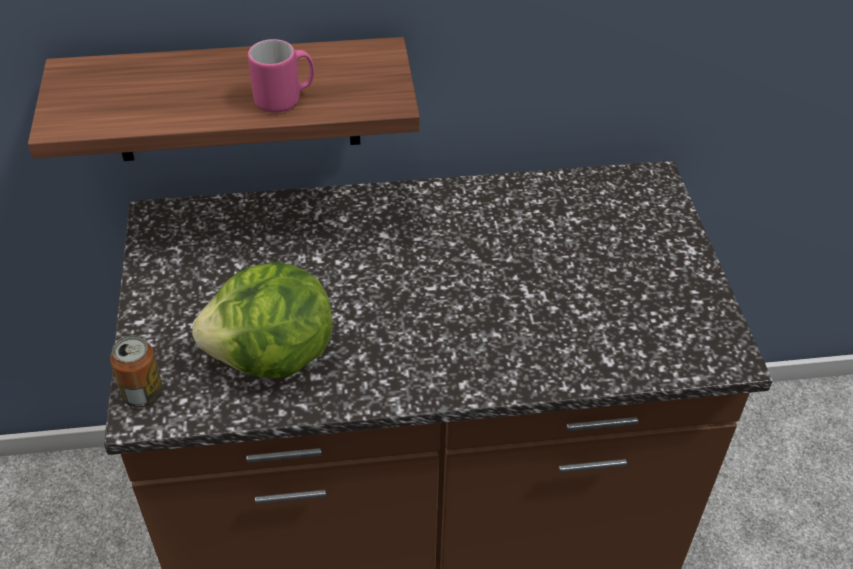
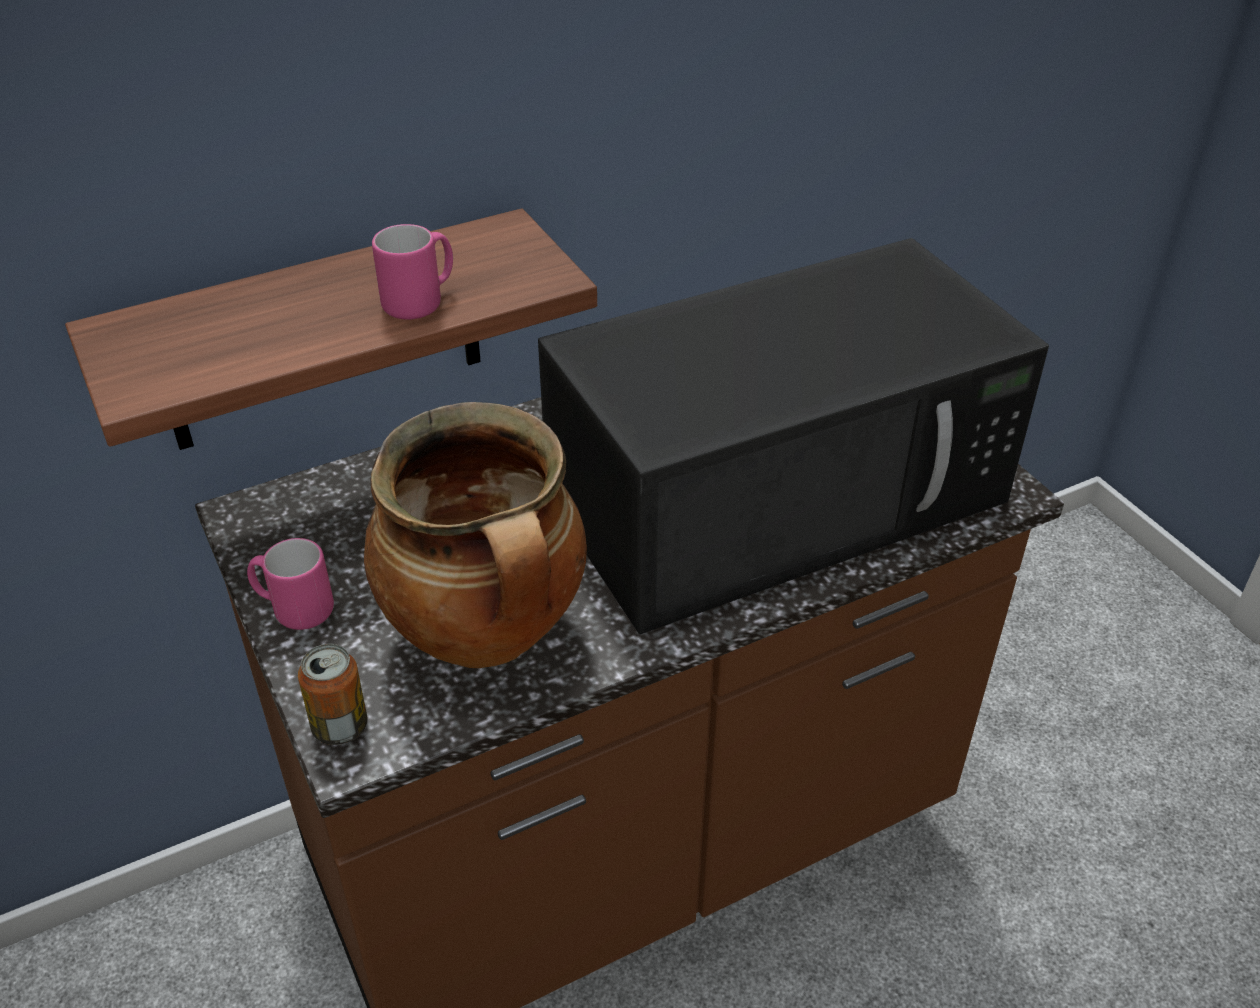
camera: 20 degrees left, 5 degrees down
lettuce [192,262,333,378] -> cooking pot [364,402,587,668]
none -> pink mug [247,538,334,630]
none -> black microwave [538,238,1049,634]

